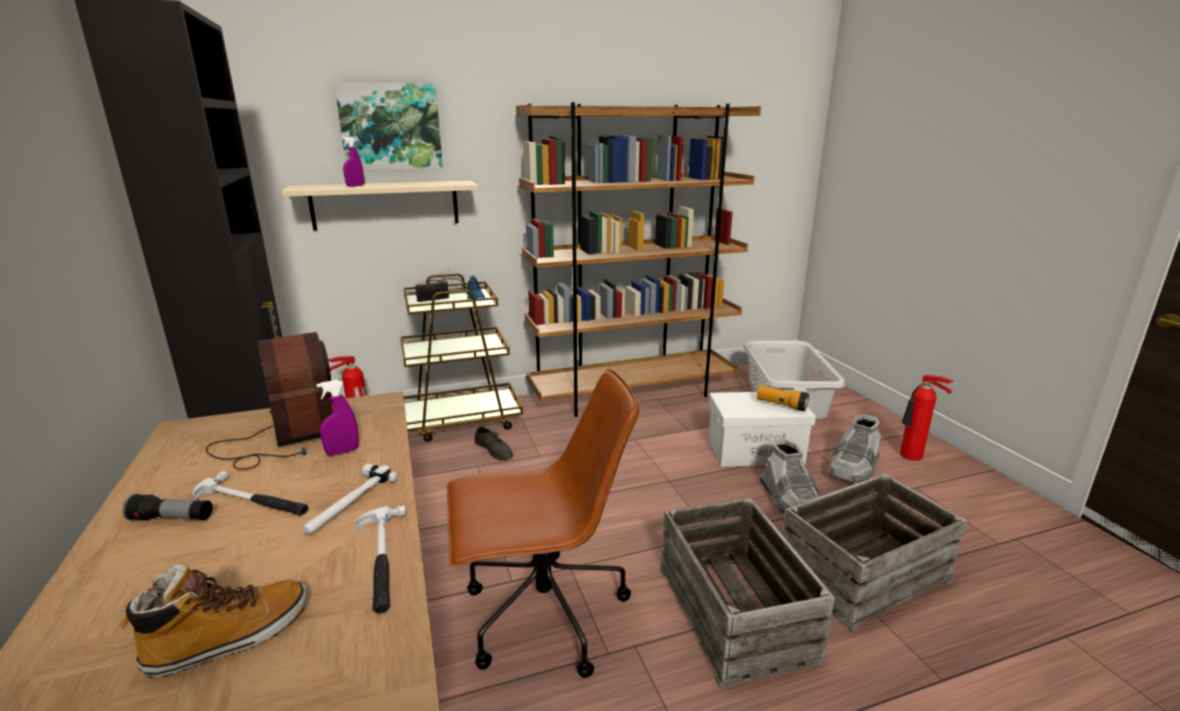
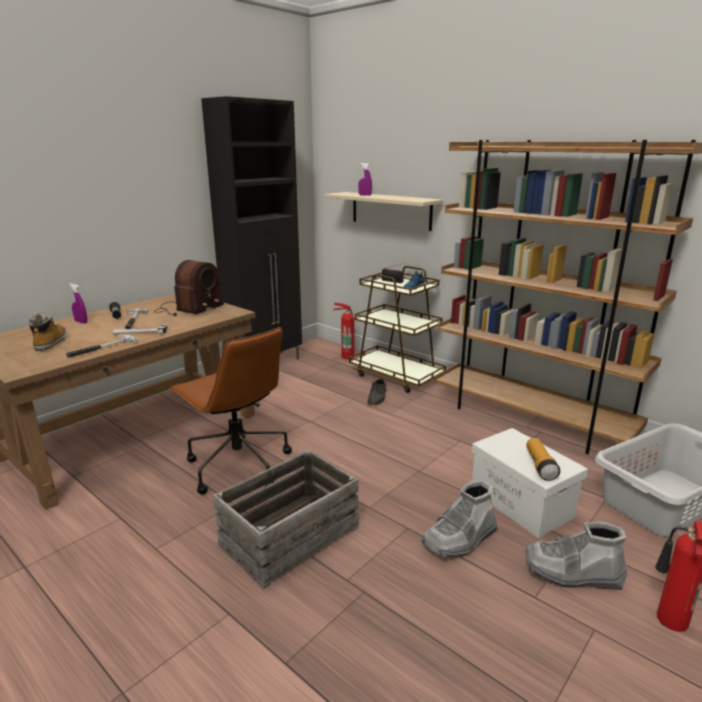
camera: 60 degrees right, 0 degrees up
boot [119,563,307,677] -> boot turned 120 degrees counterclockwise [29,312,67,351]
purple spray bottle [316,380,359,456] -> purple spray bottle moved to [69,283,87,323]
picture [334,82,443,170] -> none
crate [780,474,967,632] -> none

